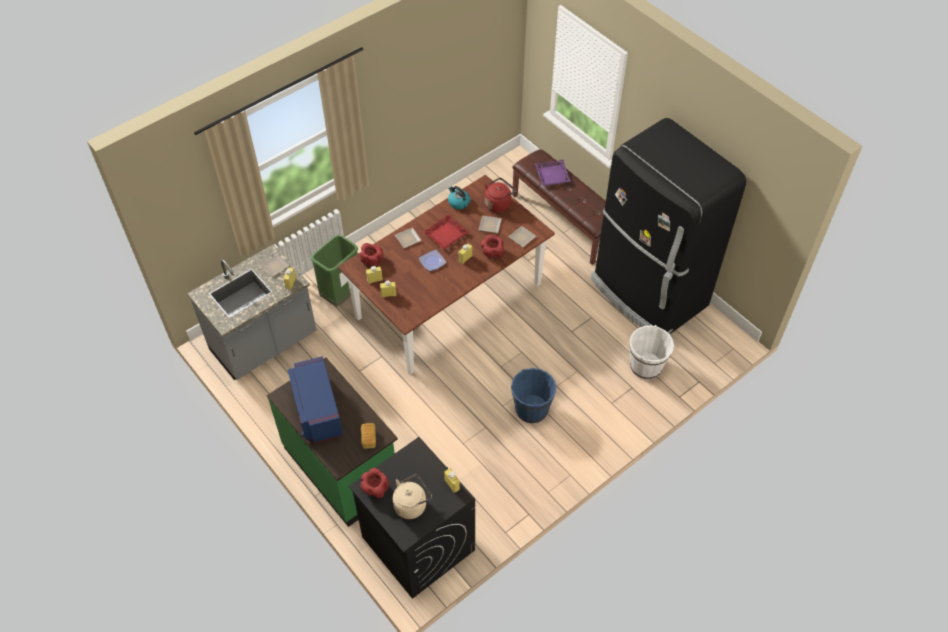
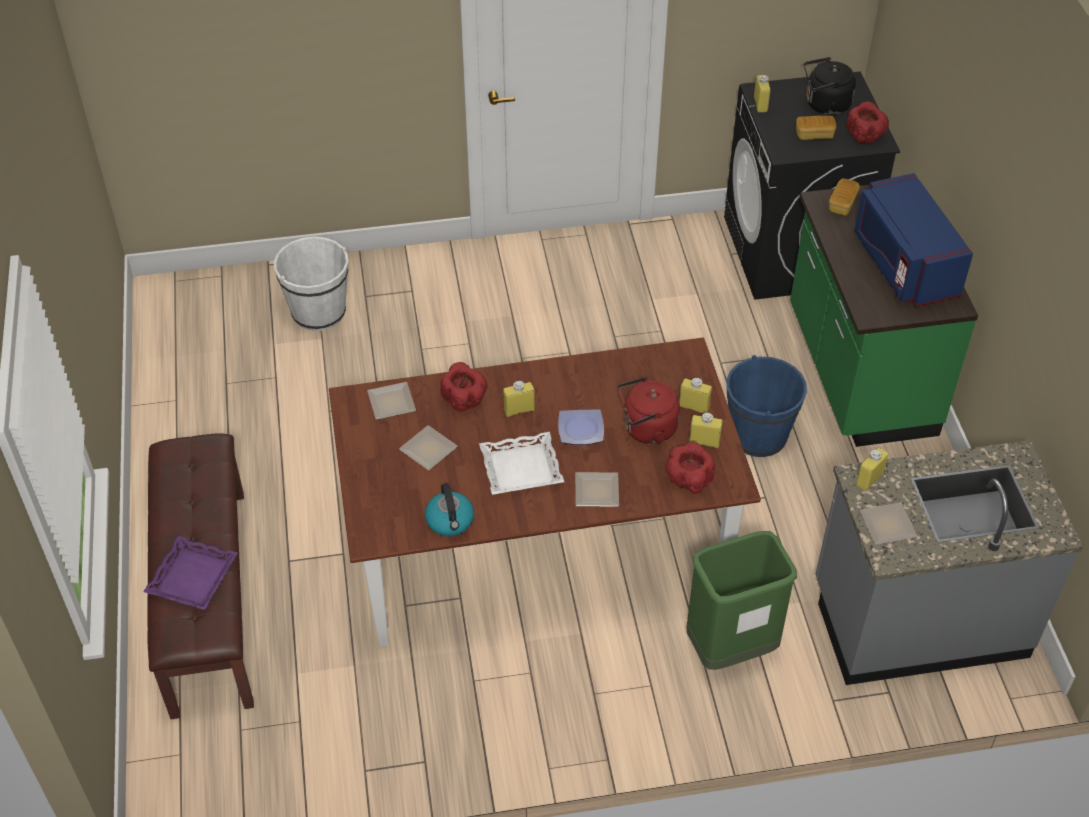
camera: 150 degrees left, 5 degrees down
blue microwave [288,356,343,444] -> blue microwave turned 150 degrees clockwise [854,173,973,307]
beige kettle [393,475,432,519] -> black kettle [804,57,856,115]
red tray [423,214,469,250] -> white tray [479,432,564,495]
red kettle [485,178,517,212] -> red kettle moved to [617,377,680,444]
blue bucket [511,368,556,423] -> blue bucket moved to [727,355,807,457]
black fridge [591,118,746,334] -> none
none -> bread [796,116,836,140]

